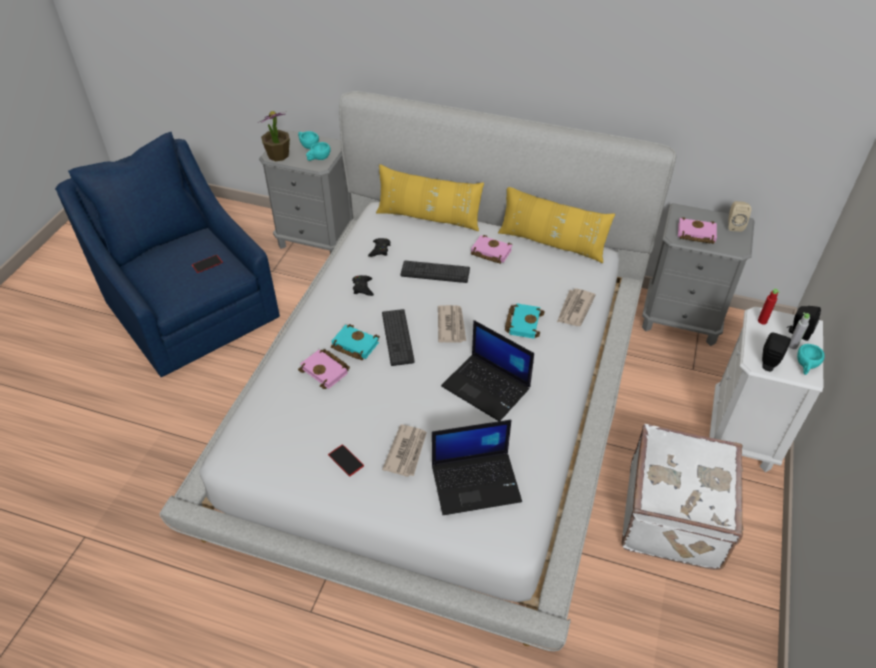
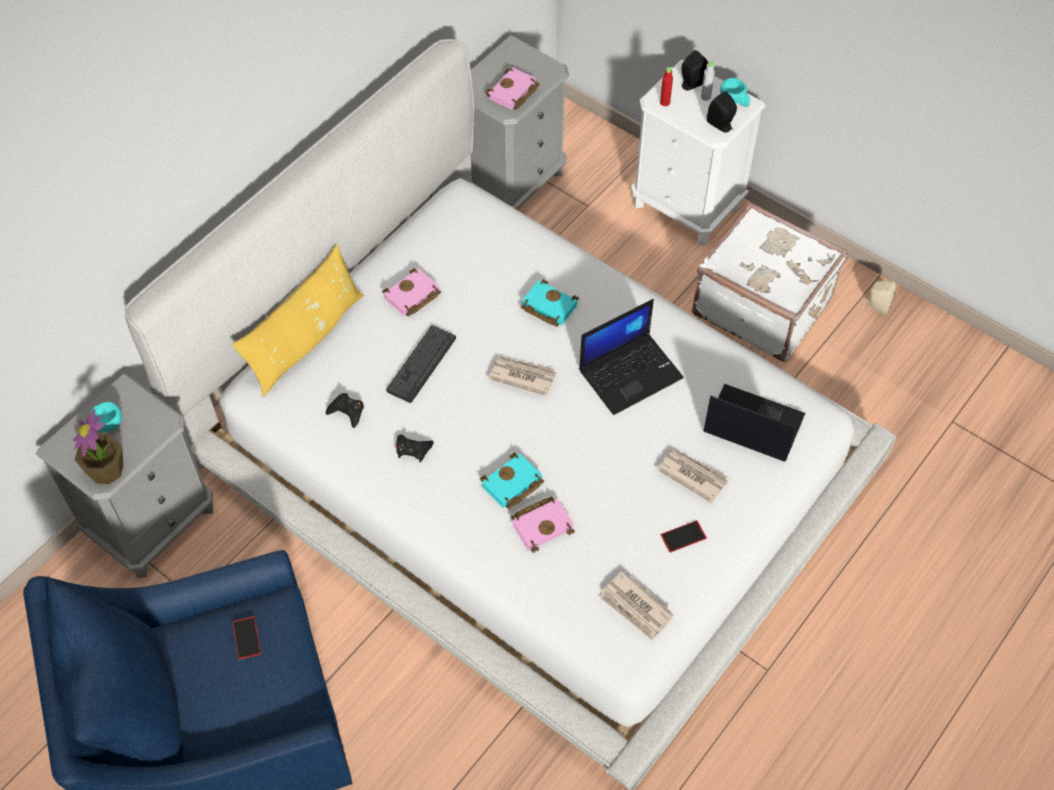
camera: 70 degrees left, 10 degrees up
turquoise cup [306,142,331,161] -> none
keyboard [382,309,415,366] -> none
laptop [432,420,522,515] -> laptop turned 75 degrees counterclockwise [703,384,805,462]
yellow pillow [498,187,615,263] -> none
newspaper [557,288,596,326] -> newspaper moved to [600,571,674,641]
beige speaker [728,201,751,232] -> beige speaker moved to [865,281,896,315]

